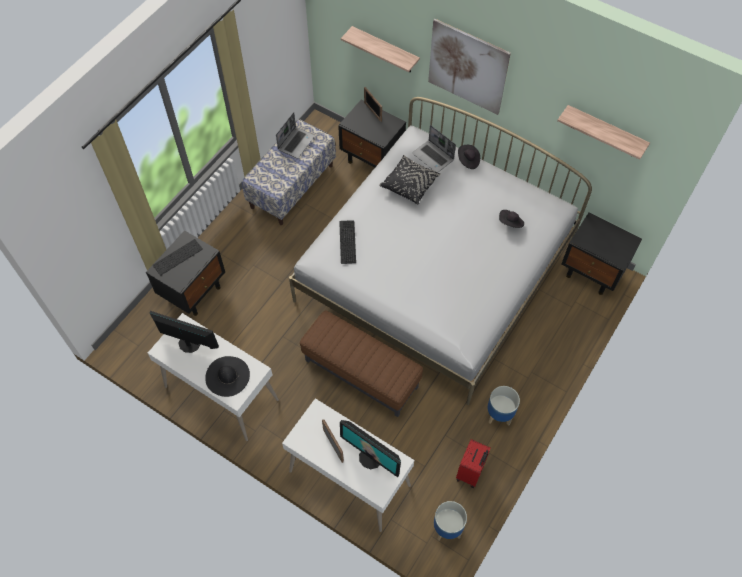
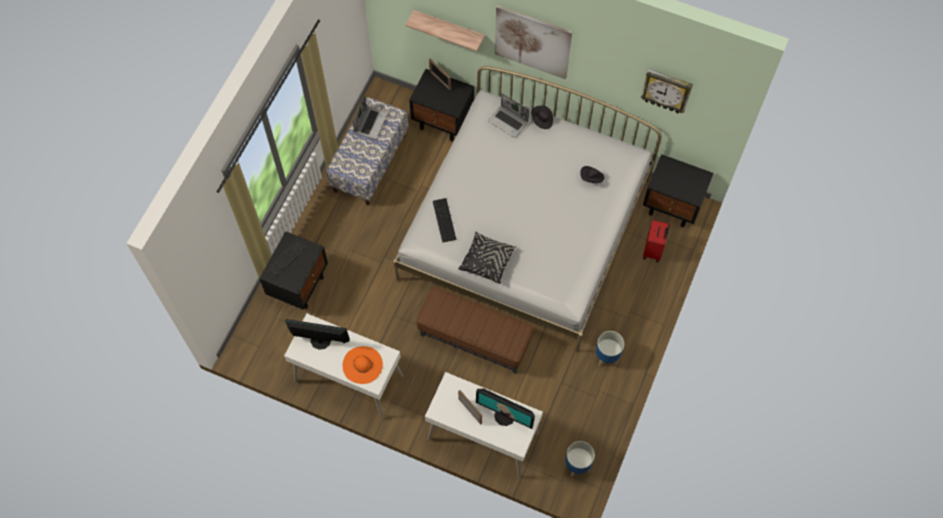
camera: 10 degrees left, 5 degrees up
black hat [205,356,250,397] -> orange hat [343,346,383,384]
black pillow [379,155,441,205] -> black pillow moved to [458,231,516,284]
red suitcase [456,439,490,488] -> red suitcase moved to [643,220,670,263]
shelf [557,105,650,160] -> wall clock [641,69,693,113]

